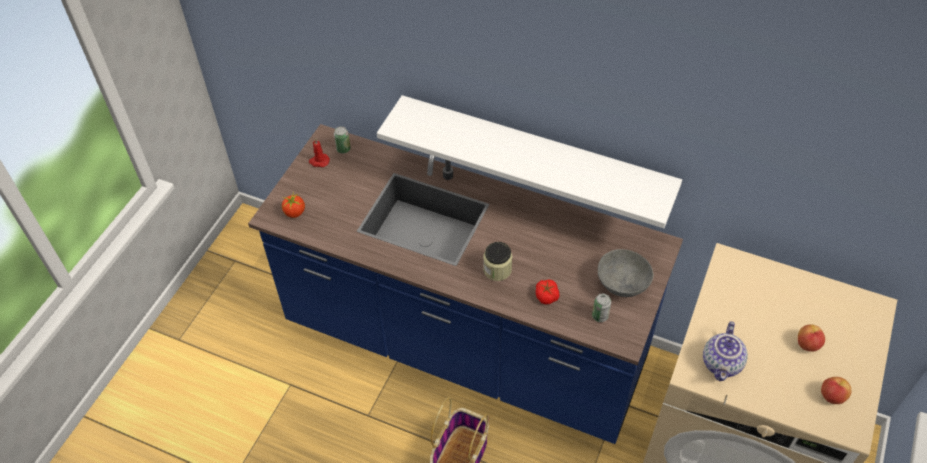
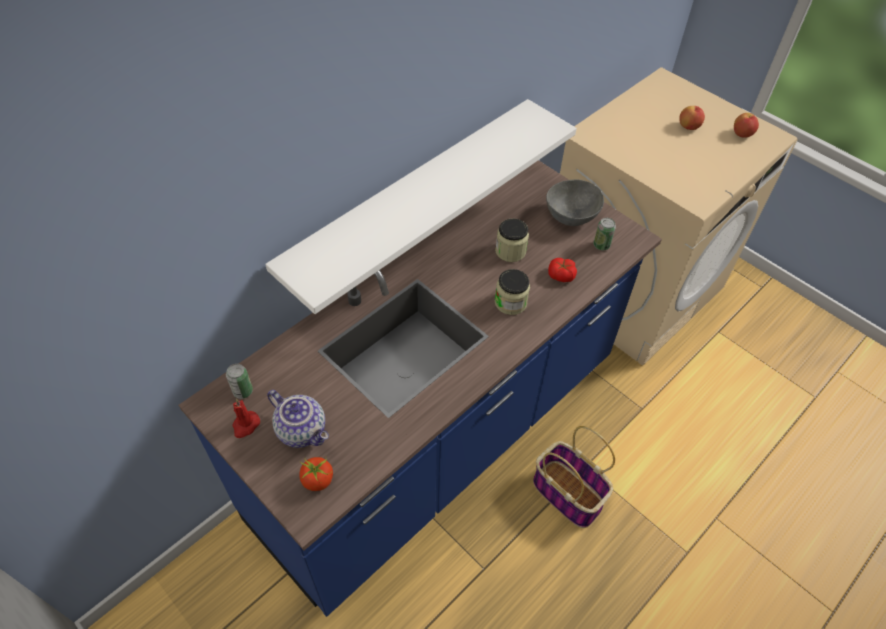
camera: 70 degrees left, 0 degrees up
teapot [703,321,748,381] -> teapot moved to [267,390,329,448]
none -> jar [495,218,529,262]

